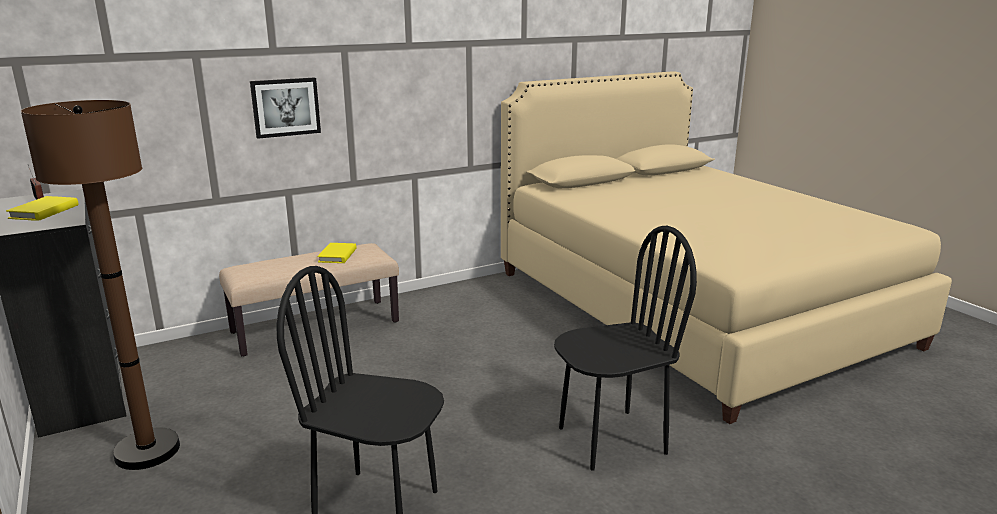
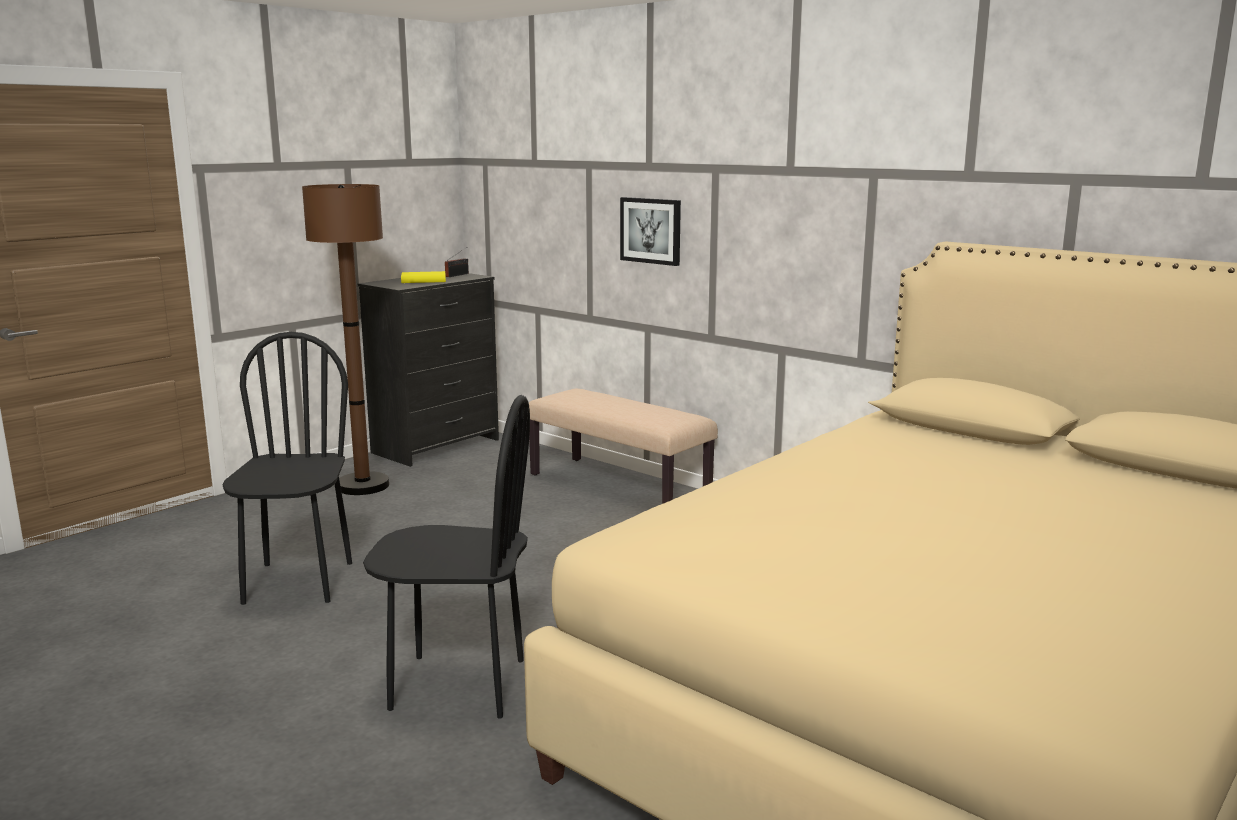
camera: 70 degrees right, 5 degrees down
yellow book [317,243,357,263] -> none
black chair [554,226,697,471] -> black chair turned 45 degrees counterclockwise [363,395,530,719]

